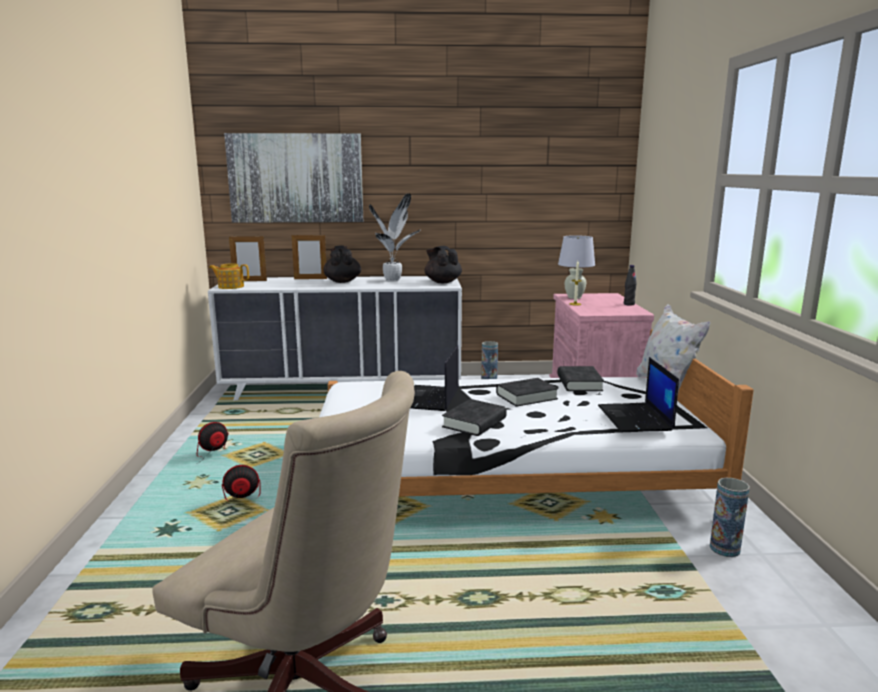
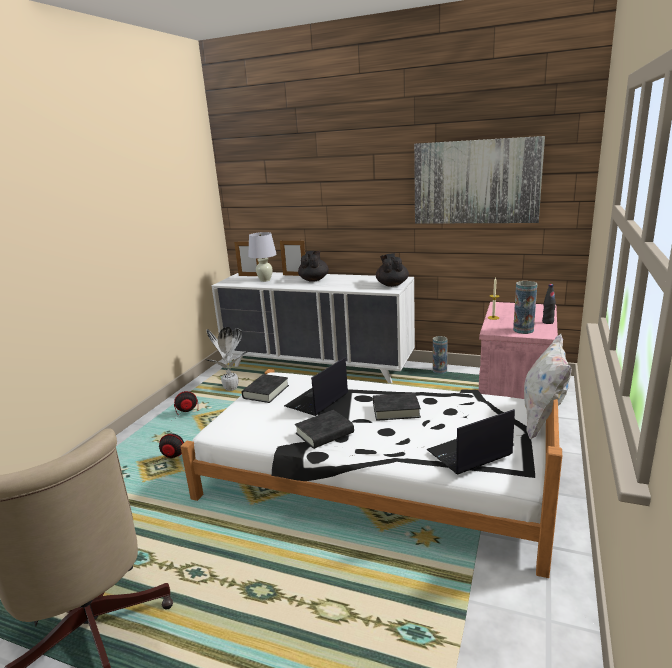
camera: 25 degrees right, 5 degrees up
teapot [209,263,249,289] -> none
picture [224,133,363,223] -> picture moved to [414,136,545,224]
potted plant [369,193,420,282] -> potted plant moved to [204,327,248,391]
black book [557,366,604,391] -> black book moved to [242,374,289,403]
white table lamp [558,235,595,299] -> white table lamp moved to [248,232,277,282]
laptop [598,357,679,432] -> laptop turned 45 degrees clockwise [426,409,515,475]
vase [710,478,750,557] -> vase moved to [513,281,537,334]

